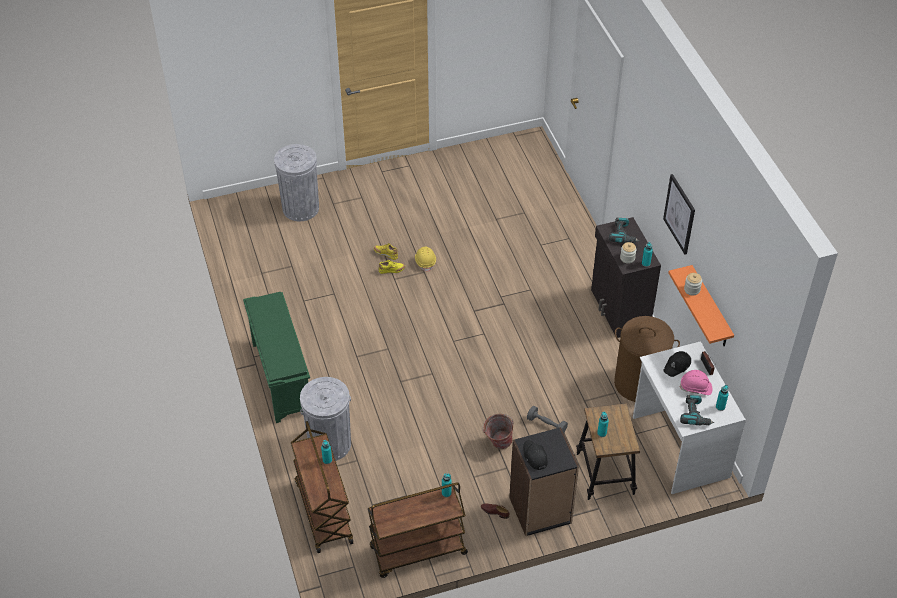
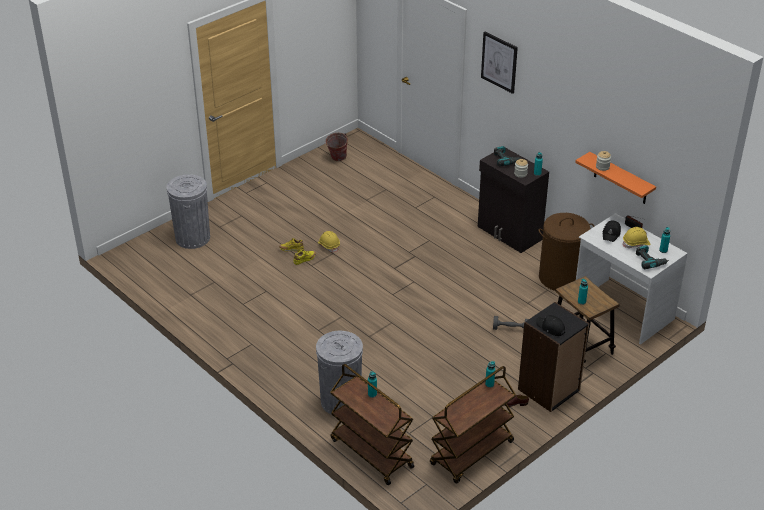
camera: 25 degrees left, 10 degrees down
green shoe rack [243,292,310,423] -> none
bucket [482,414,514,449] -> bucket moved to [325,133,348,161]
picture [663,174,695,255] -> picture moved to [481,32,518,94]
pink hard hat [679,370,712,395] -> yellow hard hat [623,227,650,248]

